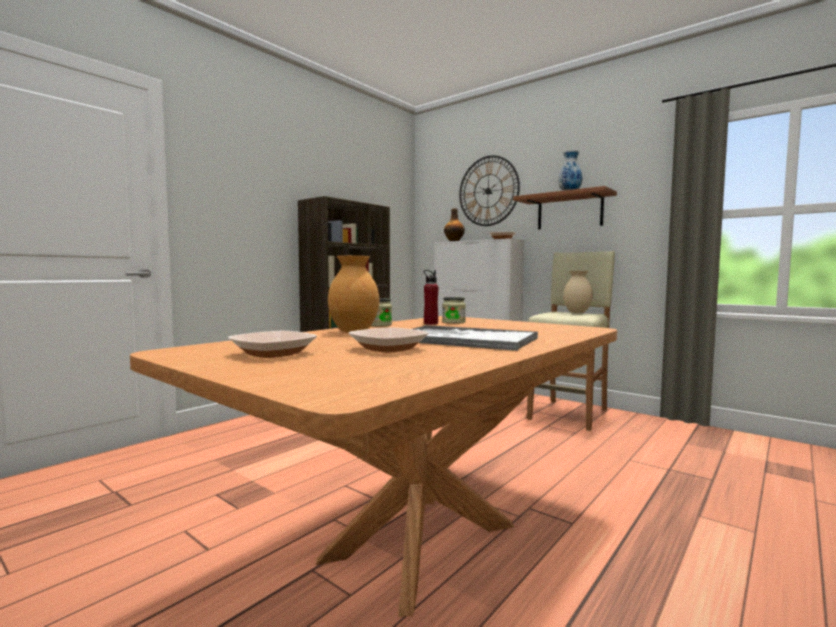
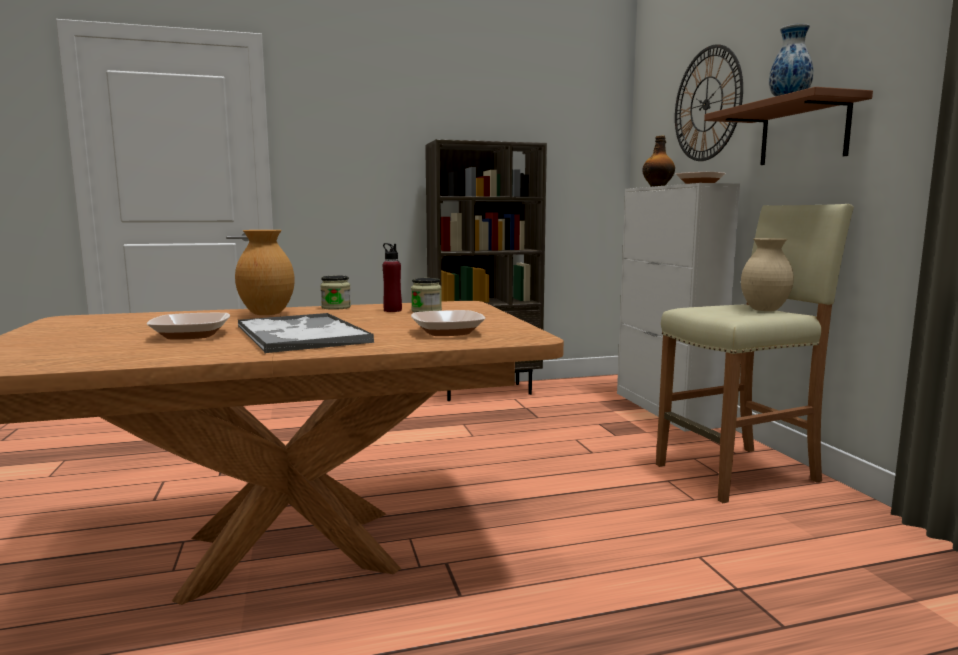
camera: 35 degrees right, 5 degrees up
bowl [228,331,317,358] -> bowl moved to [411,310,485,336]

